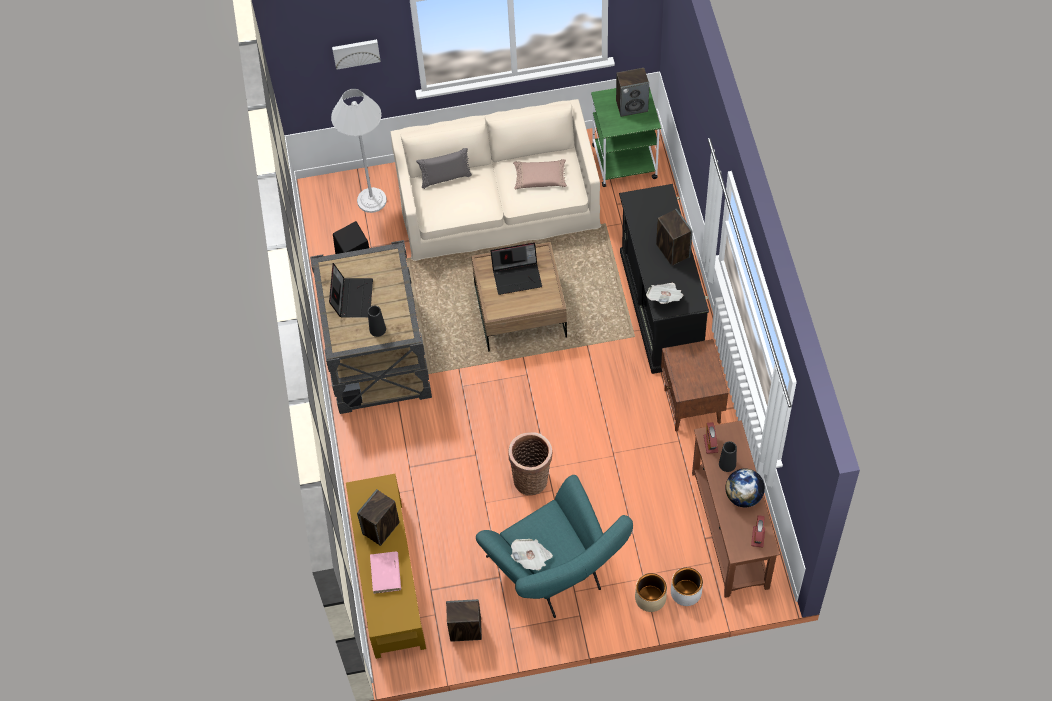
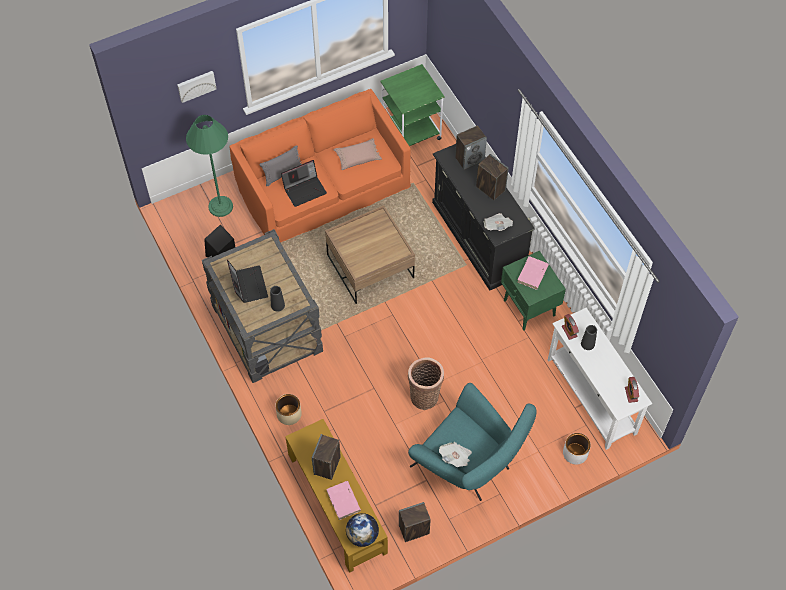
camera: 20 degrees left, 0 degrees up
white floor lamp [331,89,387,213] -> green floor lamp [186,115,233,217]
beige sofa [391,99,601,261] -> orange sofa [229,89,411,243]
laptop [491,243,542,295] -> laptop moved to [281,160,327,207]
speaker [616,68,649,117] -> speaker moved to [455,125,487,170]
beige planter [635,573,667,612] -> beige planter moved to [275,394,302,425]
brown nightstand [661,339,728,432] -> green nightstand [501,251,566,331]
brown console table [692,420,780,598] -> white console table [548,308,652,450]
globe [725,468,765,507] -> globe moved to [346,513,379,547]
none -> pink book [517,256,549,289]

